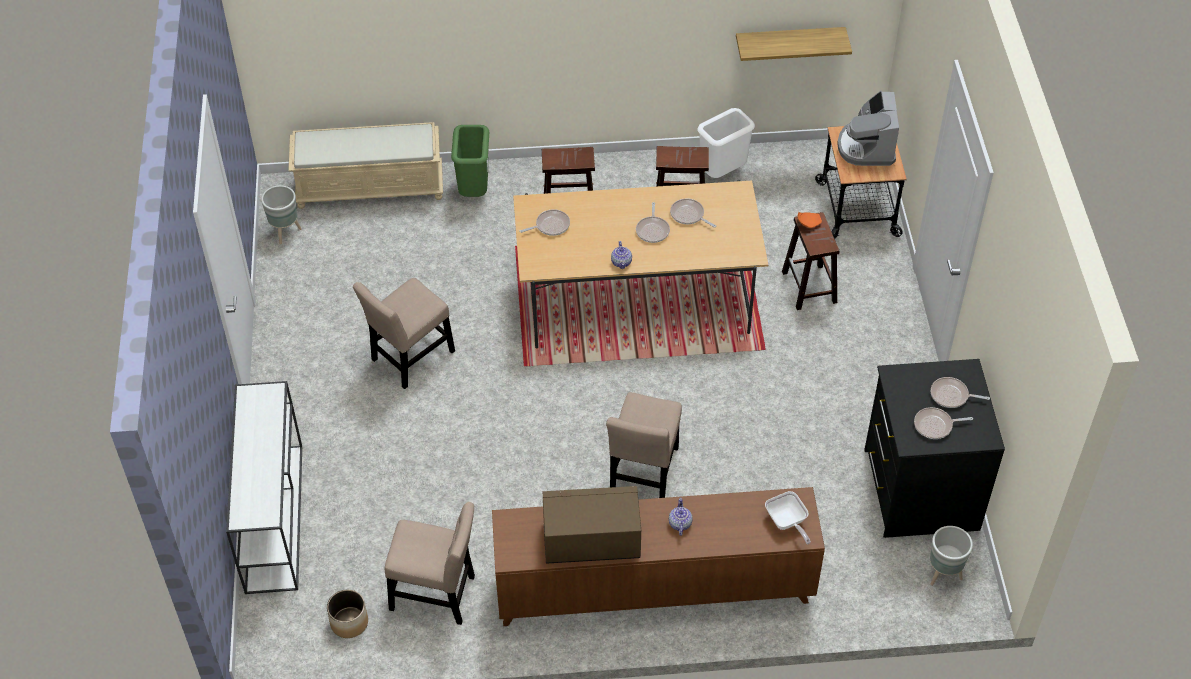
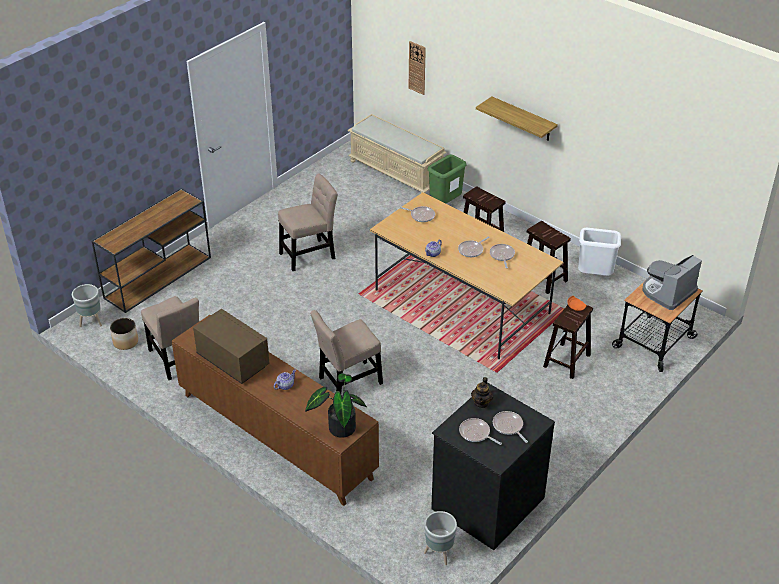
camera: 45 degrees right, 10 degrees down
white console table [226,381,302,594] -> brown console table [92,189,211,313]
grey planter [261,185,302,244] -> grey planter moved to [72,284,102,327]
beige chair [353,278,455,389] -> beige chair turned 150 degrees clockwise [278,173,338,271]
shelf [736,27,852,61] -> shelf moved to [476,97,558,141]
frying pan [765,491,811,544] -> potted plant [305,373,367,438]
none -> wall clock [409,41,426,95]
none -> teapot [471,377,493,409]

